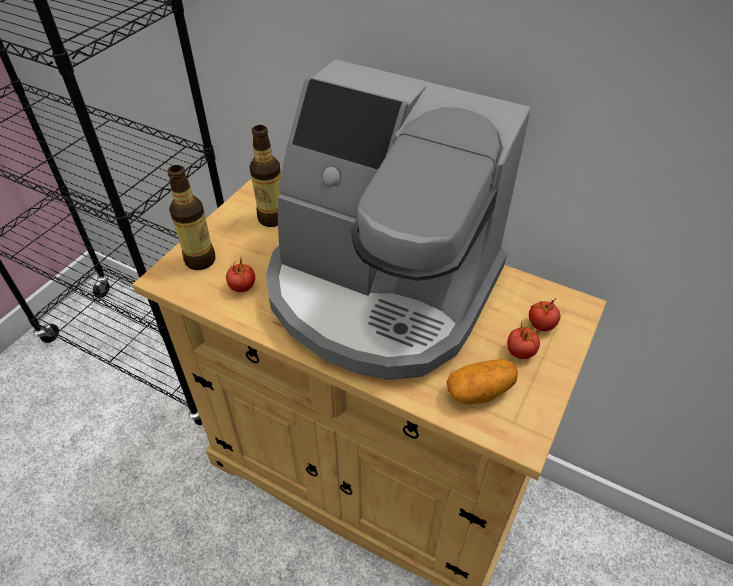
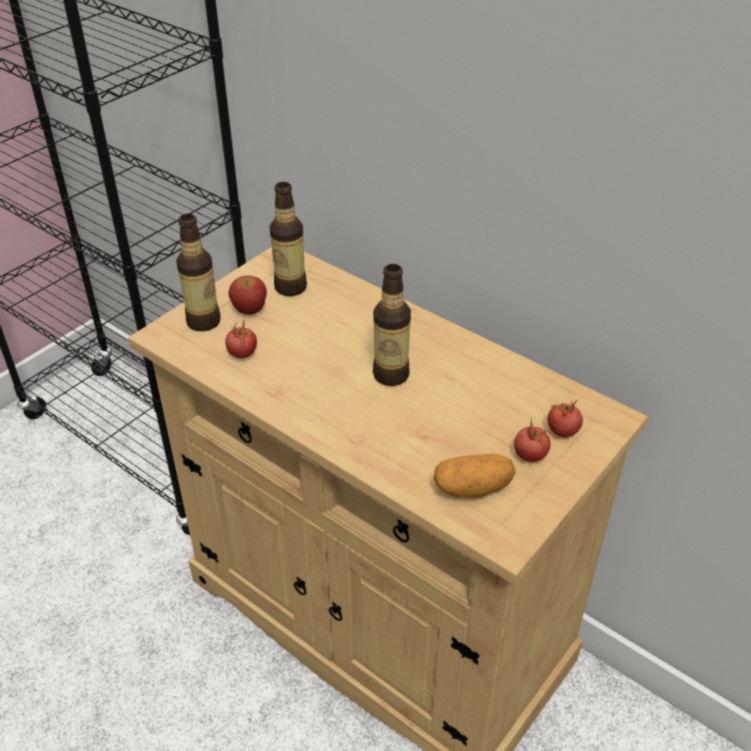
camera: 10 degrees right, 5 degrees down
coffee machine [266,59,531,380] -> bottle [373,264,411,386]
none -> apple [228,275,267,315]

